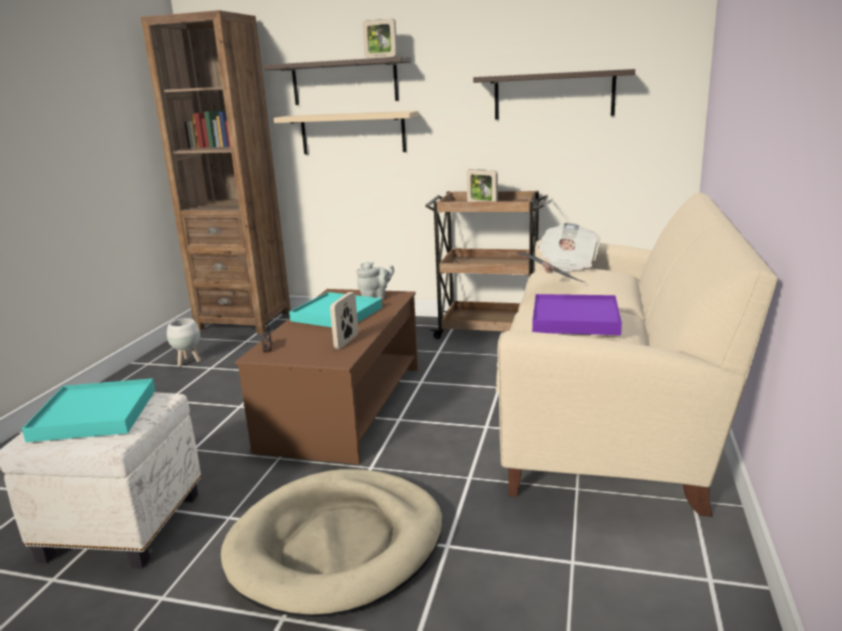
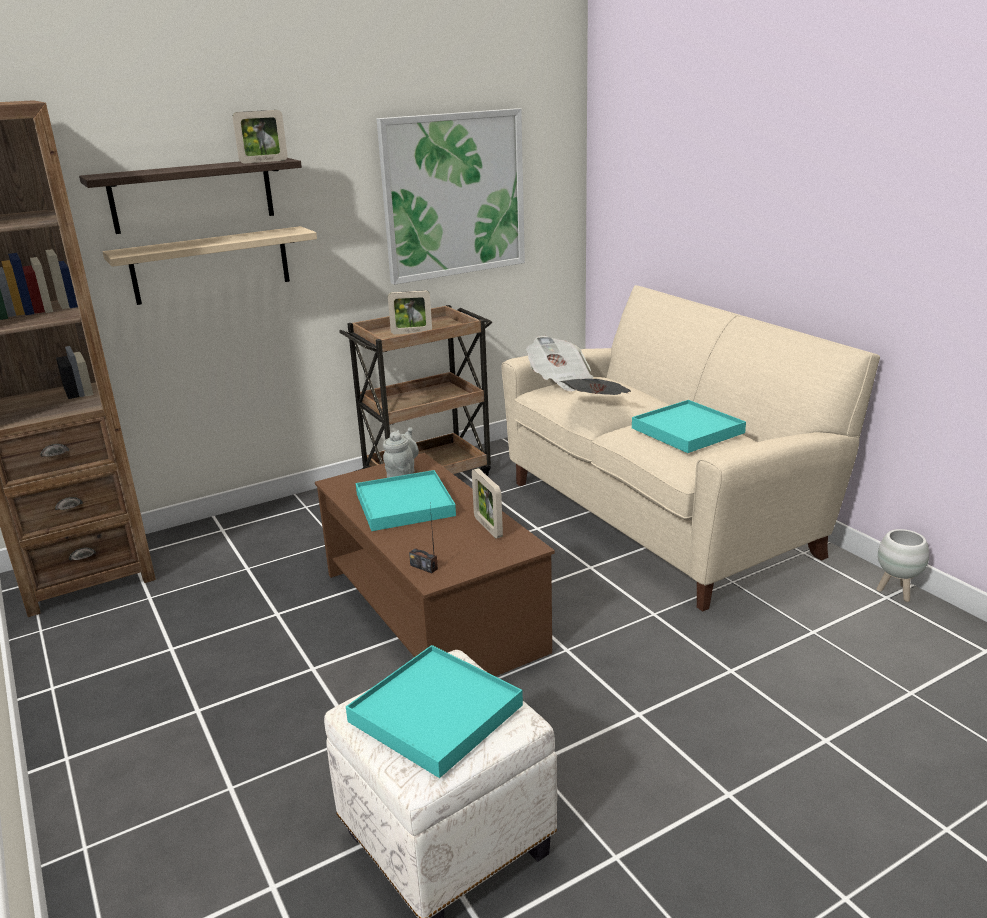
camera: 45 degrees left, 5 degrees up
white planter [167,318,201,367] -> white planter moved to [877,529,929,602]
beige dog bed [221,469,442,617] -> none
shelf [473,69,635,120] -> picture [377,108,525,285]
purple tray [532,294,622,335] -> turquoise tray [632,400,746,453]

